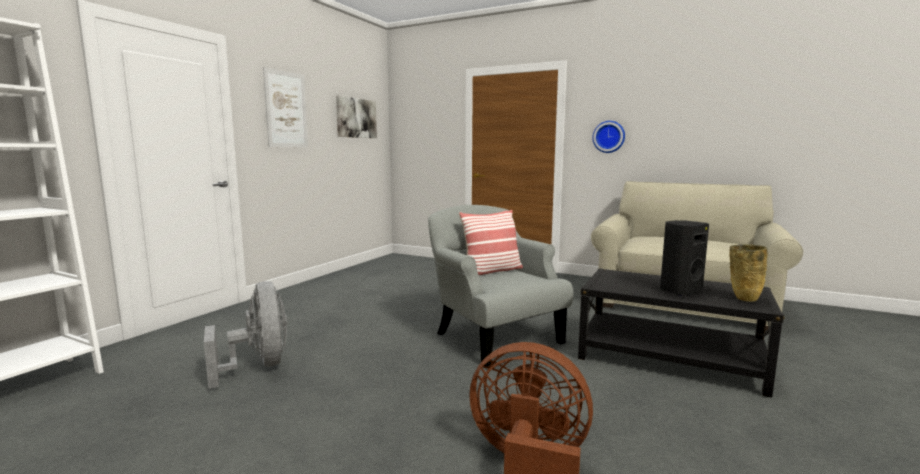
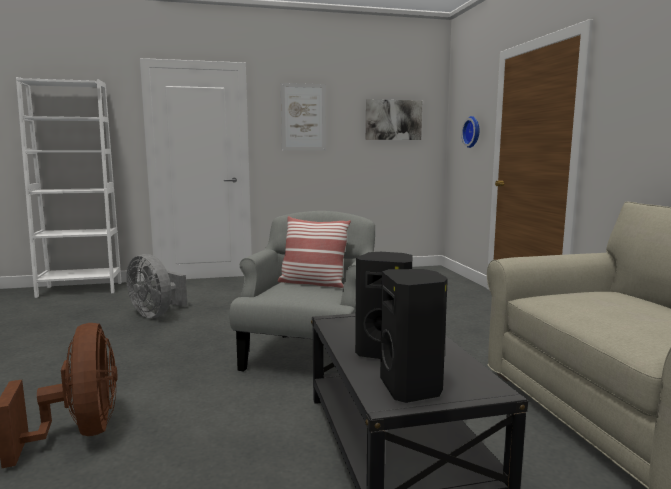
camera: 50 degrees right, 0 degrees up
grey fan [204,281,287,389] -> grey fan turned 105 degrees clockwise [126,254,187,318]
wall clock [592,121,625,153] -> wall clock moved to [461,116,479,148]
beige vase [729,244,767,302] -> black speaker [380,269,448,403]

